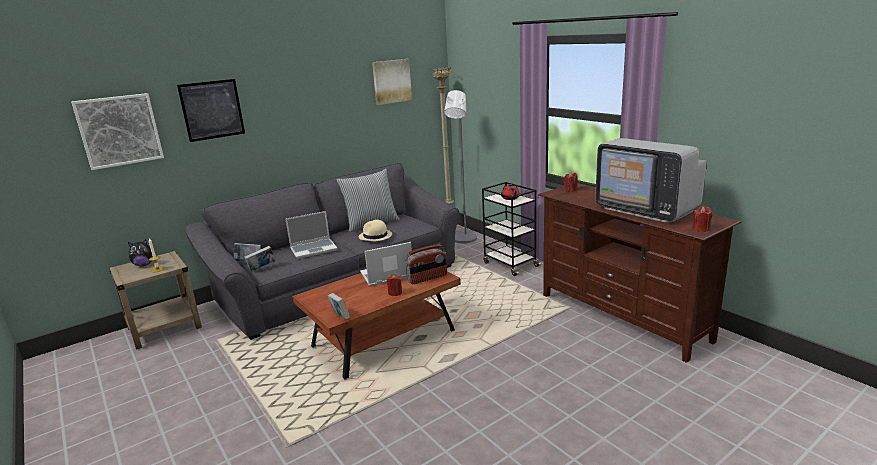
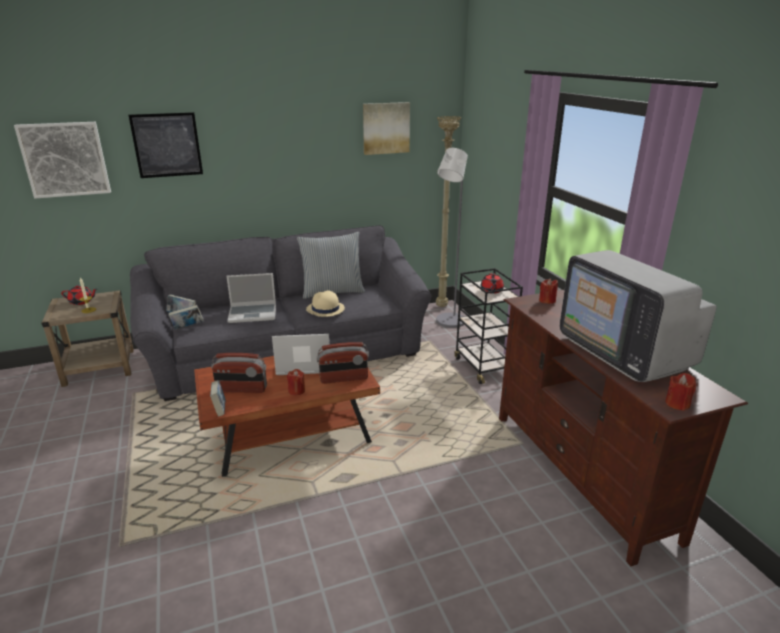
camera: 15 degrees right, 5 degrees up
plush toy [128,239,156,266] -> red teapot [61,285,97,305]
none -> radio [211,353,267,393]

